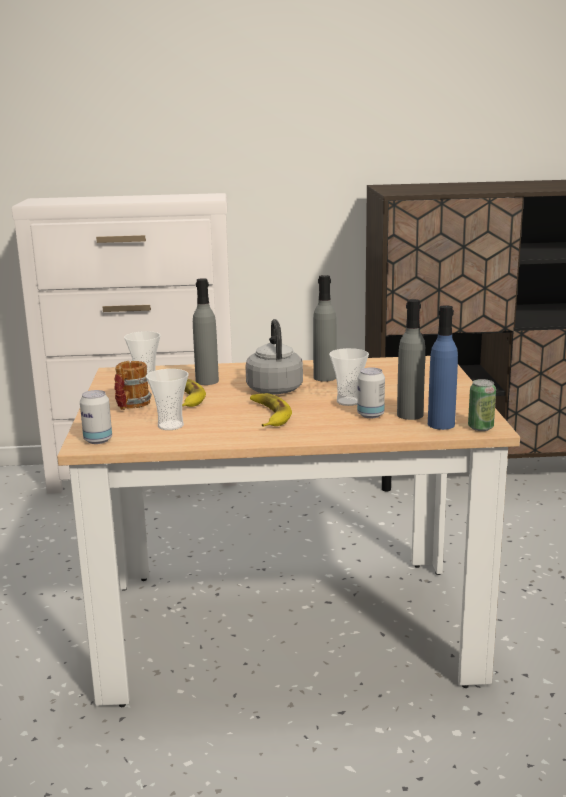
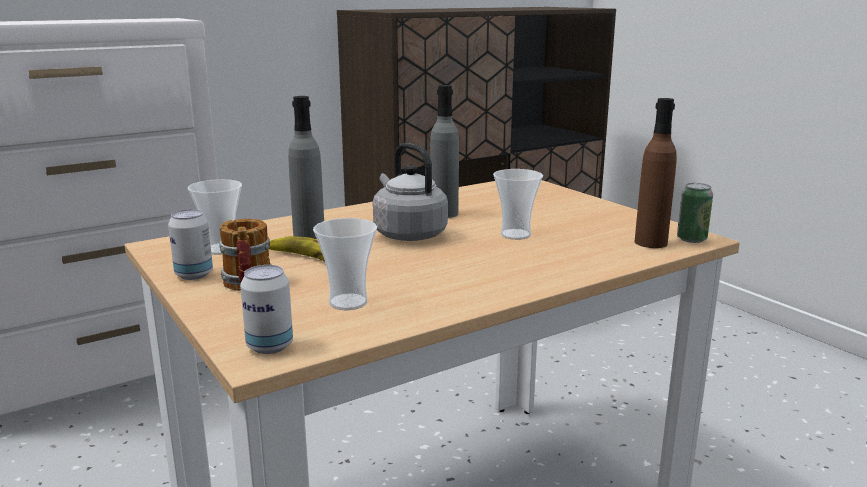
camera: 30 degrees left, 0 degrees up
banana [250,393,292,427] -> none
can [357,367,385,418] -> can moved to [168,209,213,280]
grey bottle [397,299,425,420] -> none
blue bottle [428,305,458,430] -> brown bottle [635,98,677,248]

